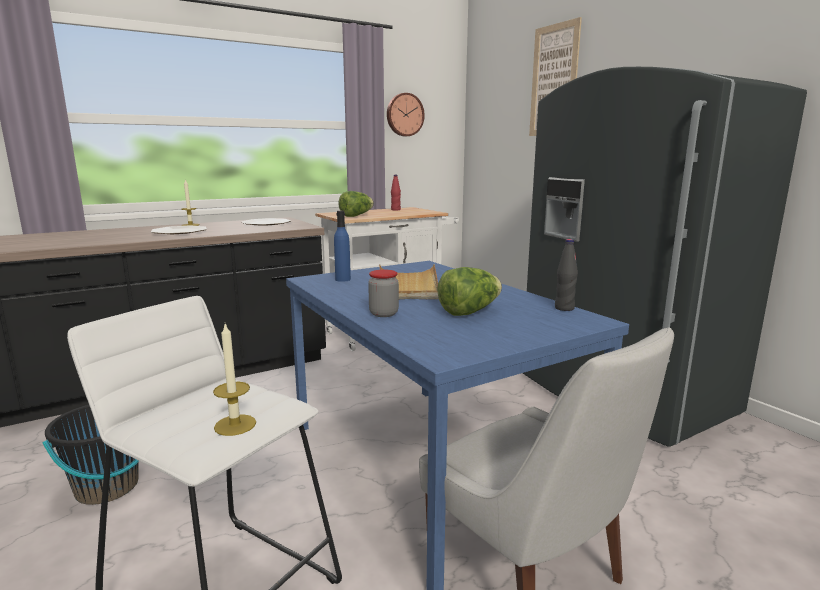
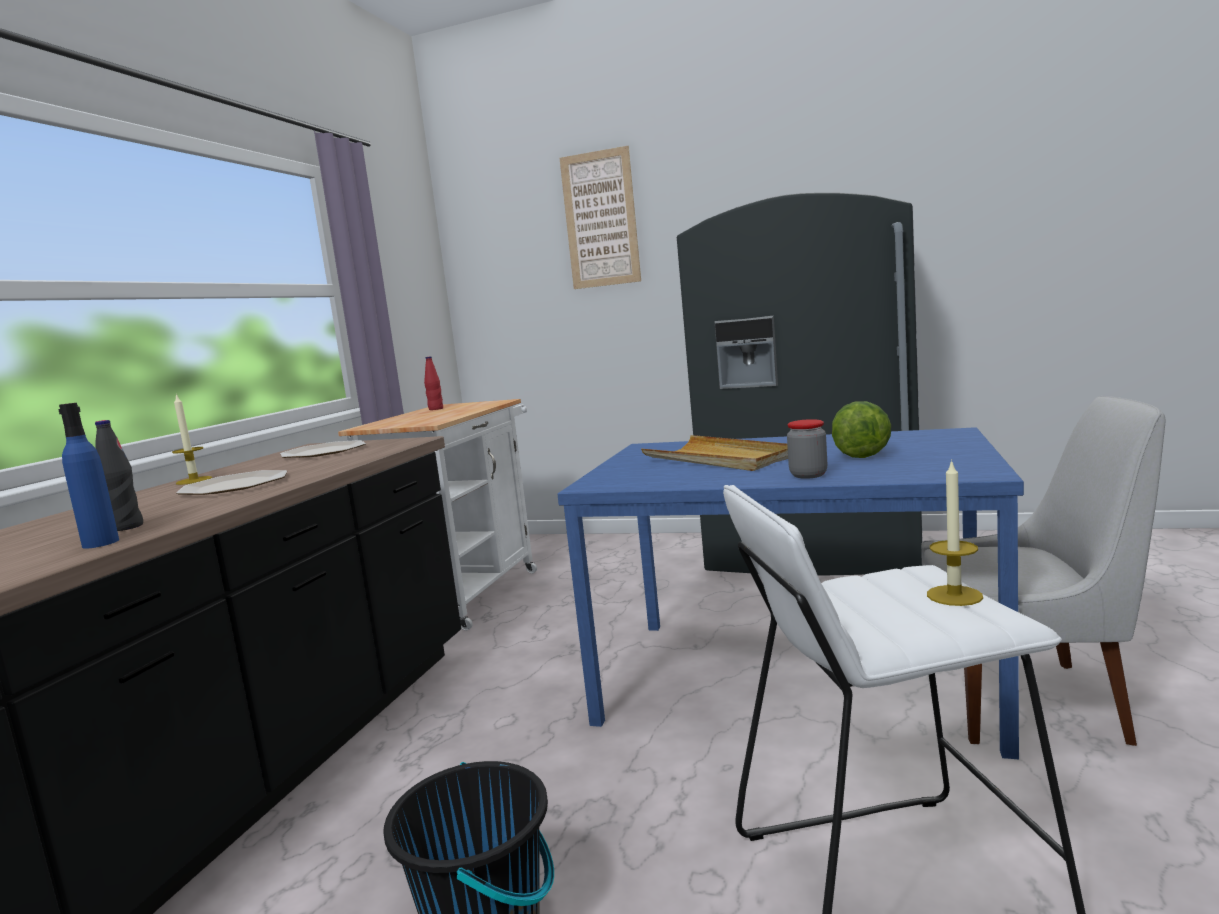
camera: 40 degrees left, 5 degrees down
blue bottle [334,211,351,282] -> blue bottle moved to [58,403,119,549]
lettuce [338,191,374,217] -> none
wall clock [387,93,425,136] -> none
black bottle [555,239,578,311] -> black bottle moved to [95,420,143,531]

